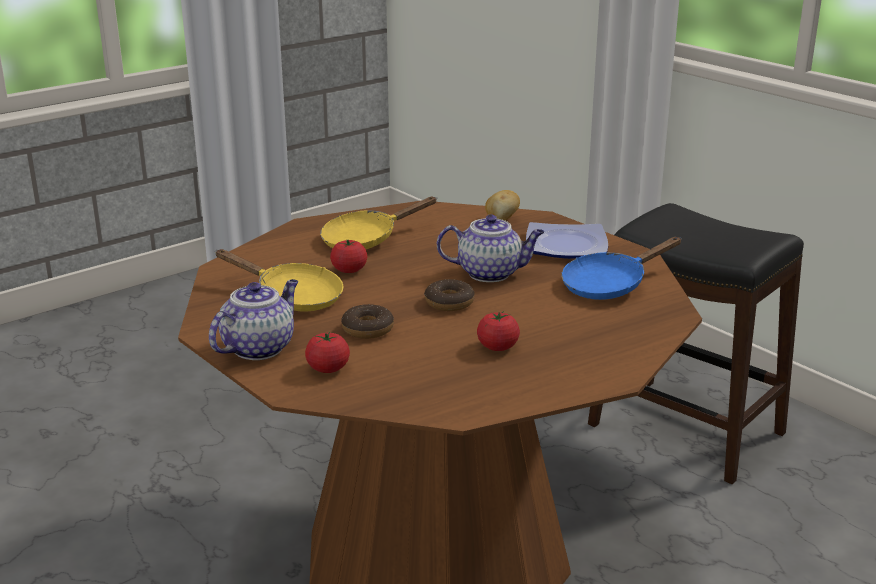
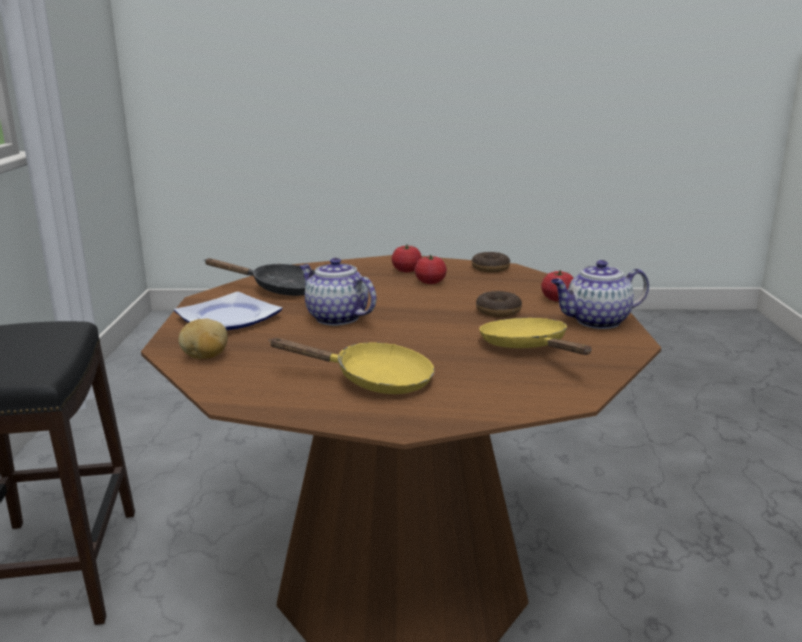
camera: 140 degrees left, 5 degrees down
tomato [330,240,367,273] -> tomato moved to [391,244,422,272]
donut [424,279,475,311] -> donut moved to [472,252,510,272]
blue frying pan [561,237,682,300] -> black frying pan [204,258,315,296]

